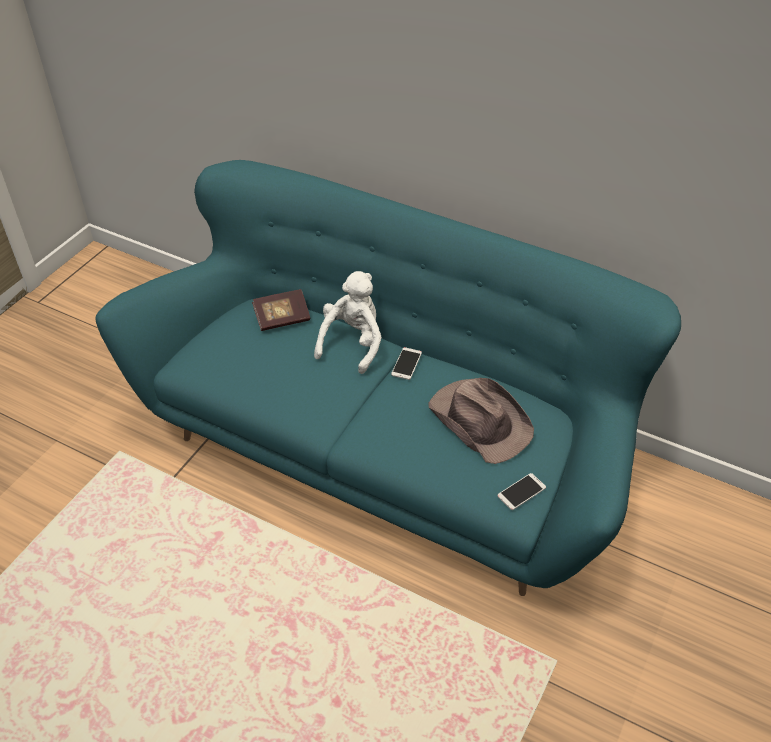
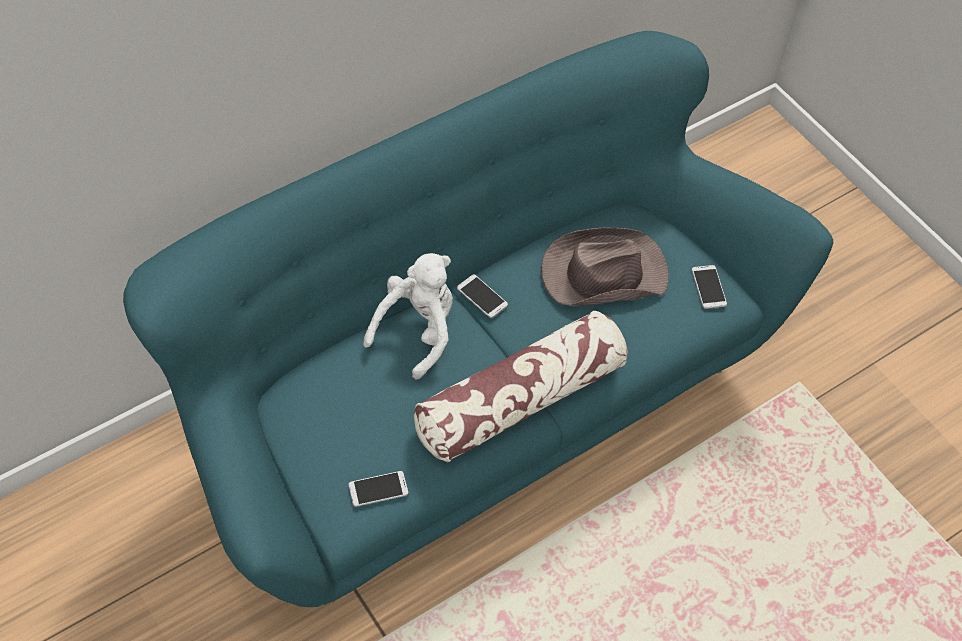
camera: 65 degrees left, 10 degrees up
book [252,289,310,331] -> none
white plush toy [314,271,382,374] -> white plush toy turned 75 degrees clockwise [363,253,453,379]
none -> phone [348,471,408,507]
none -> pillow [414,311,627,462]

